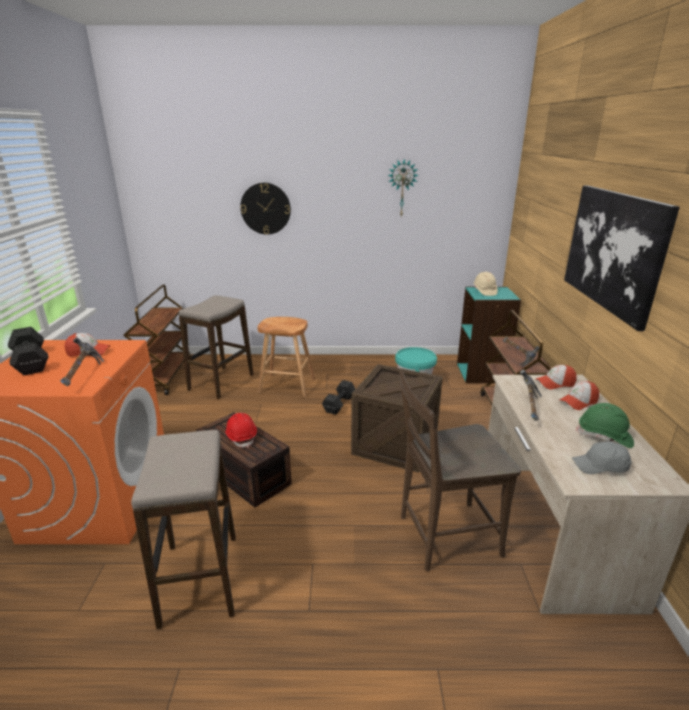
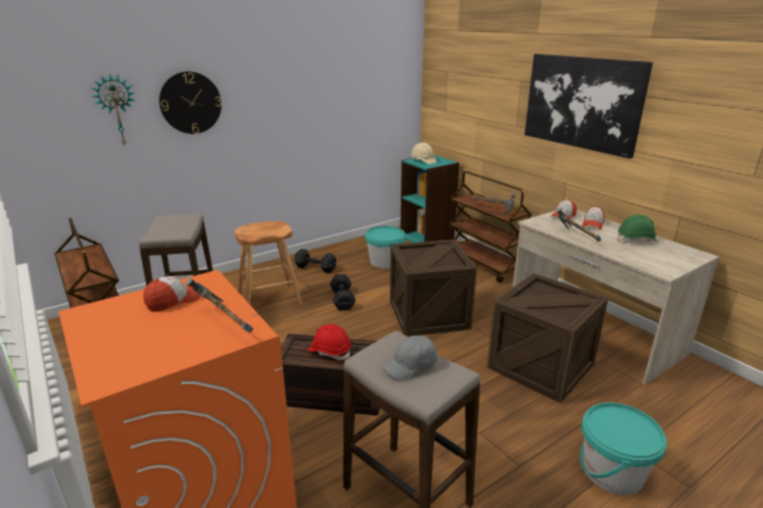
camera: 35 degrees left, 0 degrees up
black dumbbell [8,327,48,375] -> black dumbbell moved to [294,249,337,273]
wall clock [388,159,419,216] -> wall clock moved to [92,74,135,146]
brown chair [400,372,521,571] -> crate [487,273,608,403]
grey cap [572,441,631,474] -> grey cap moved to [382,336,437,380]
none -> turquoise bucket [580,402,667,495]

